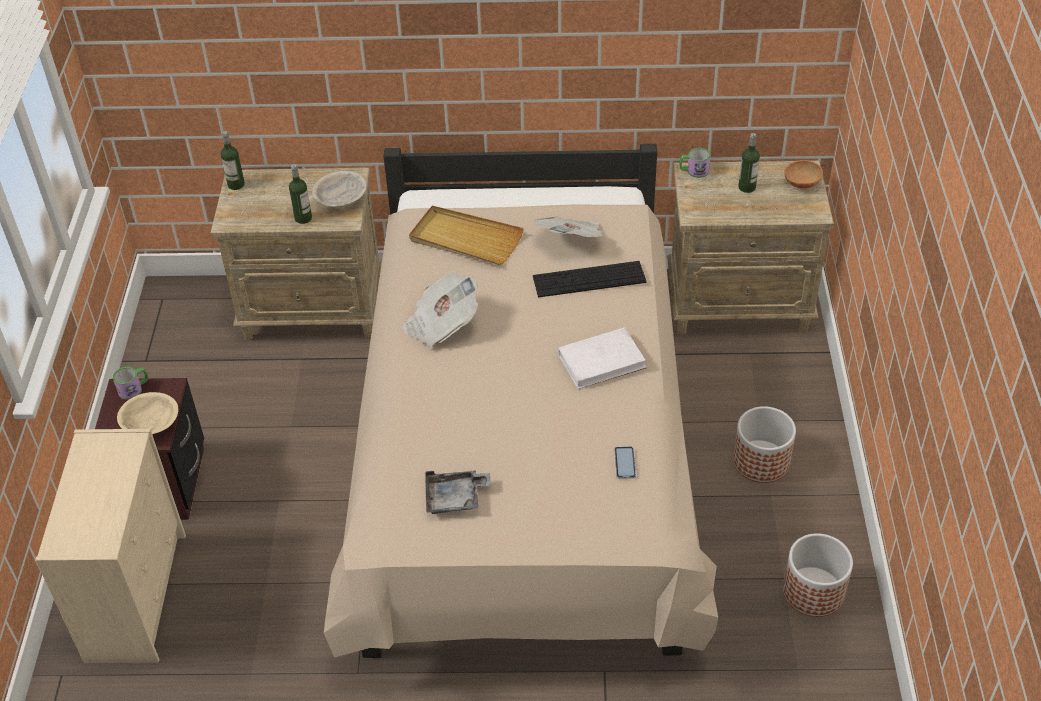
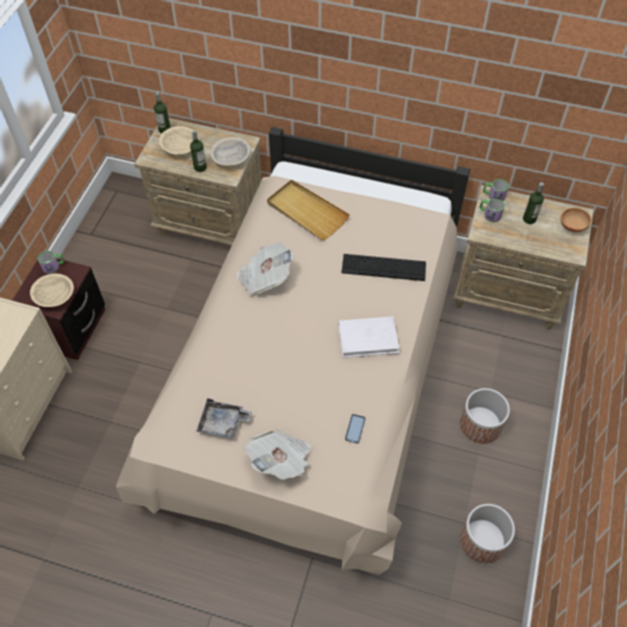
camera: 15 degrees right, 10 degrees up
newspaper [534,216,604,237] -> newspaper moved to [245,429,312,480]
none -> beige bowl [159,126,199,155]
none -> mug [480,199,505,223]

